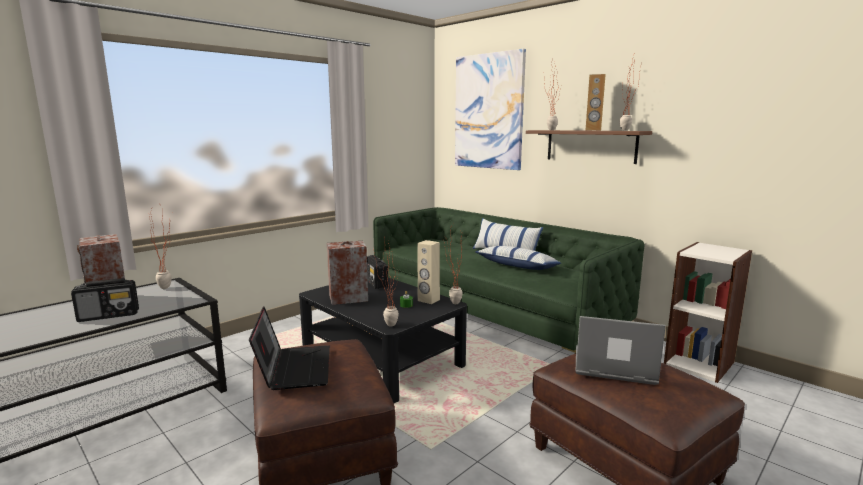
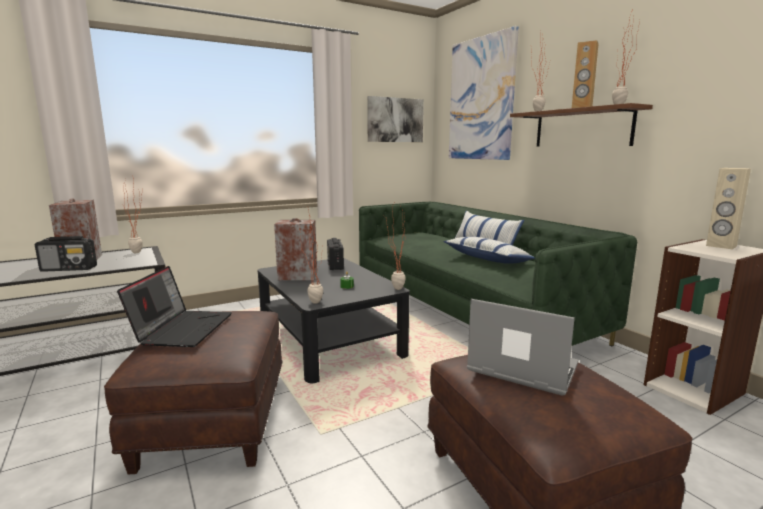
camera: 15 degrees right, 0 degrees up
beige speaker [417,240,440,304] -> beige speaker moved to [706,168,751,249]
none -> picture [367,96,424,142]

